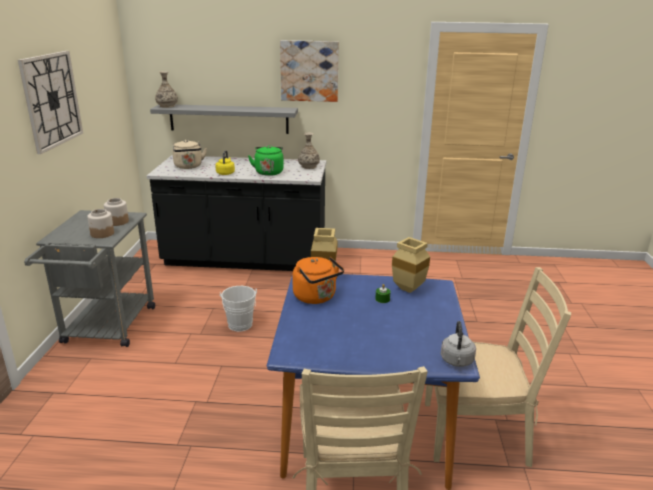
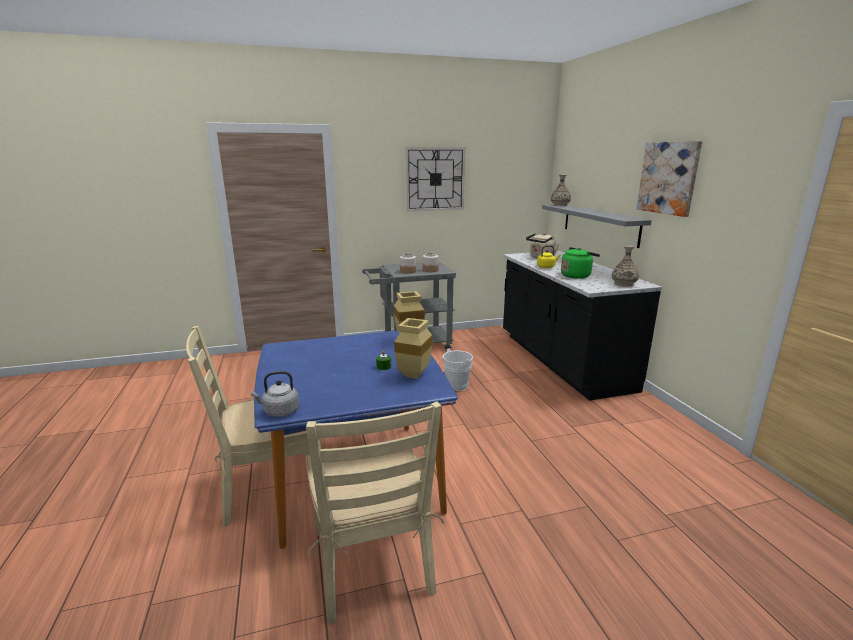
camera: 70 degrees right, 5 degrees down
orange kettle [292,257,344,304] -> none

